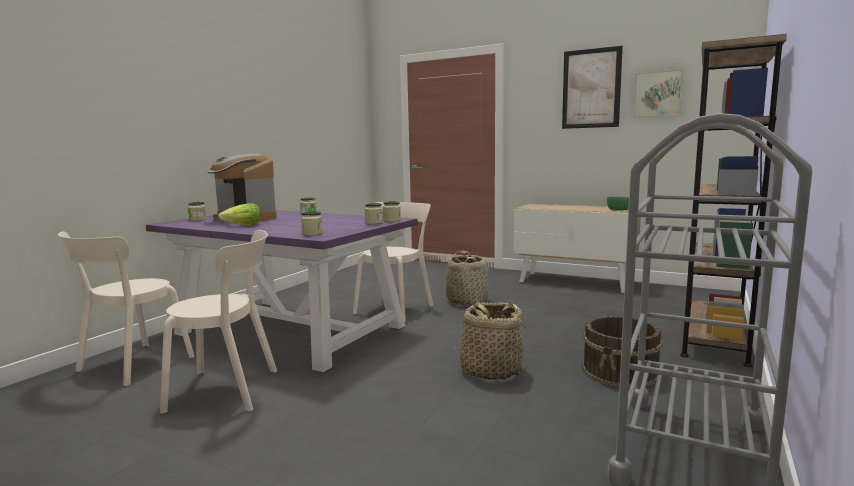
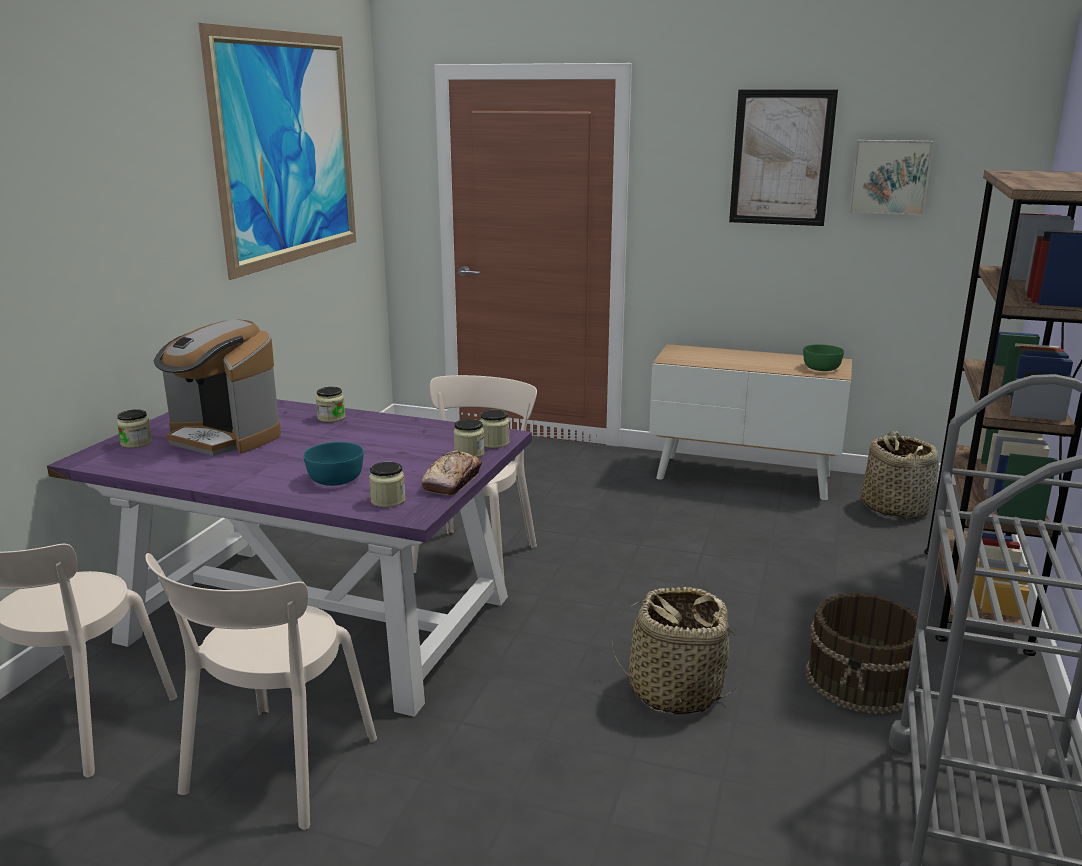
camera: 10 degrees left, 10 degrees up
beige chair [160,230,277,414] -> beige chair turned 120 degrees clockwise [145,553,377,830]
lettuce [218,203,261,225] -> none
basket [446,251,489,306] -> basket moved to [861,431,939,519]
none -> picture [198,23,356,280]
none -> turquoise bowl [303,442,364,486]
none -> bread [421,450,482,495]

